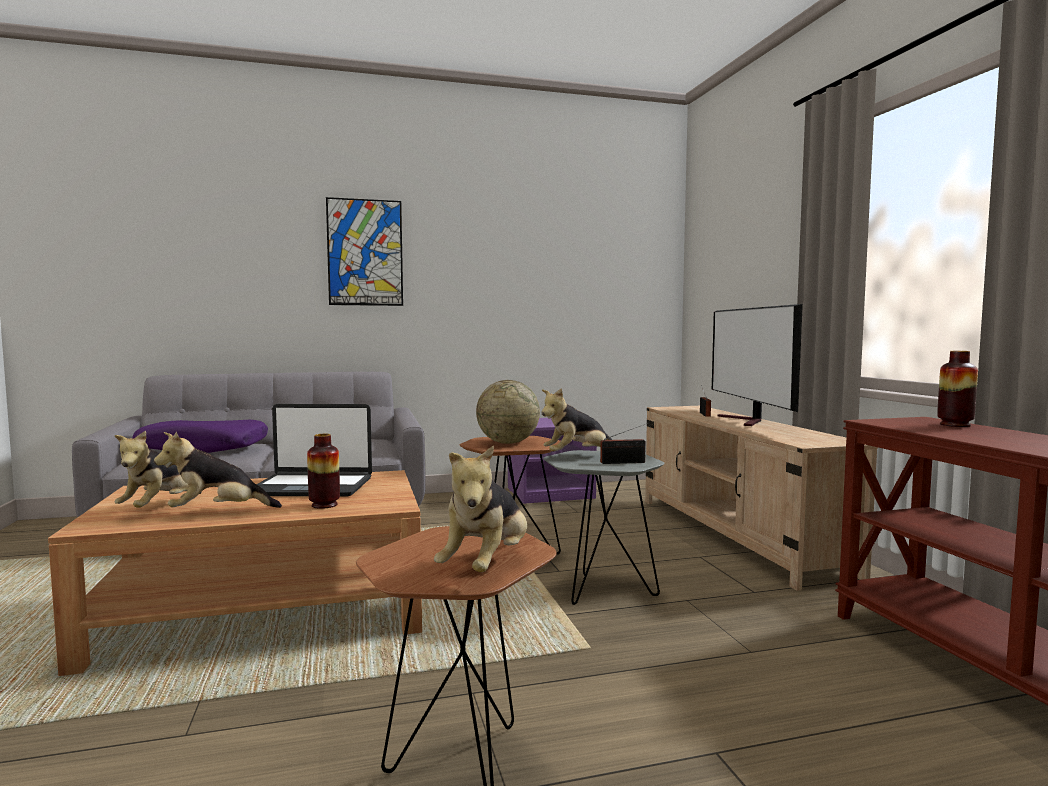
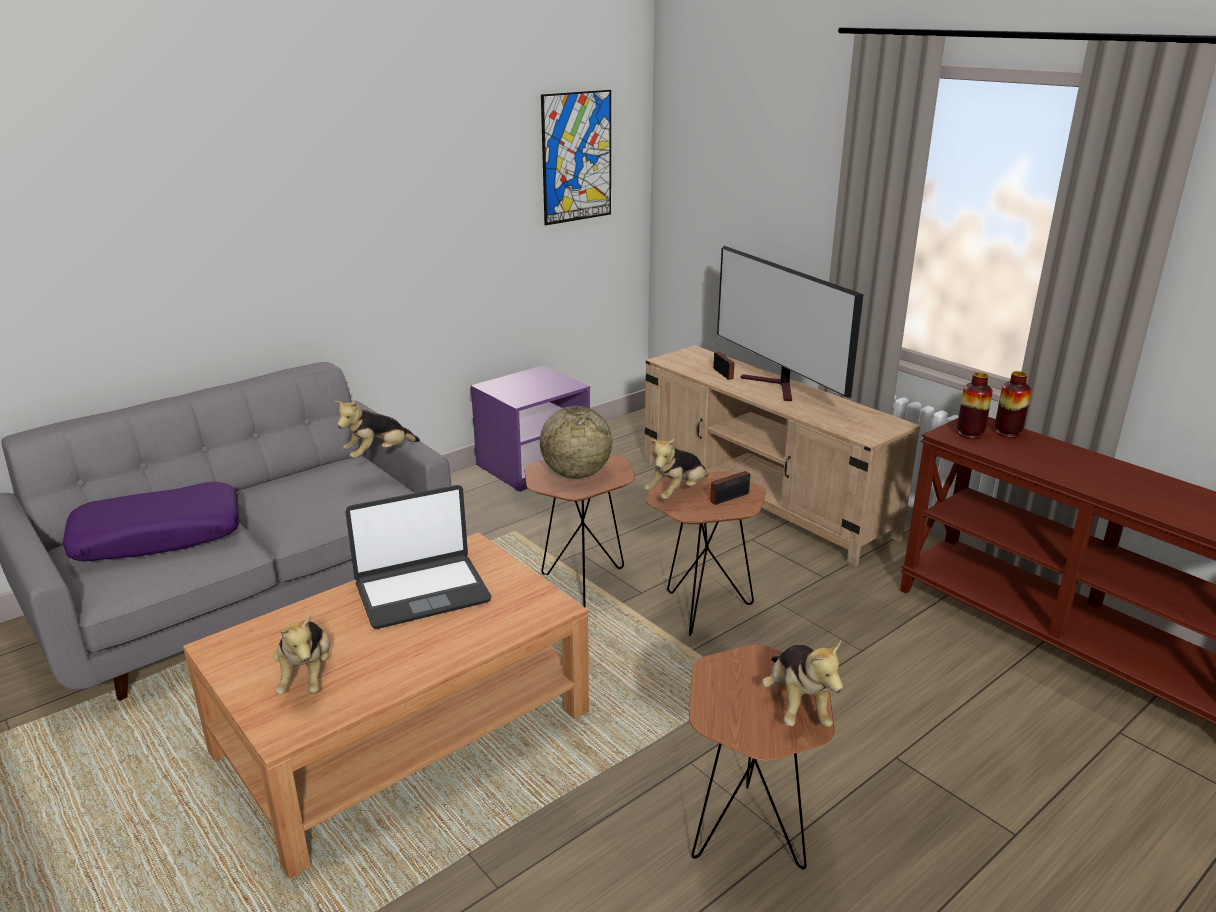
camera: 25 degrees left, 20 degrees up
plush toy [154,432,282,508] -> plush toy moved to [335,400,420,458]
vase [307,434,340,509] -> vase moved to [957,372,993,439]
picture [326,197,403,306] -> picture moved to [541,90,611,225]
grey side table [543,450,665,605] -> brown side table [646,471,766,636]

